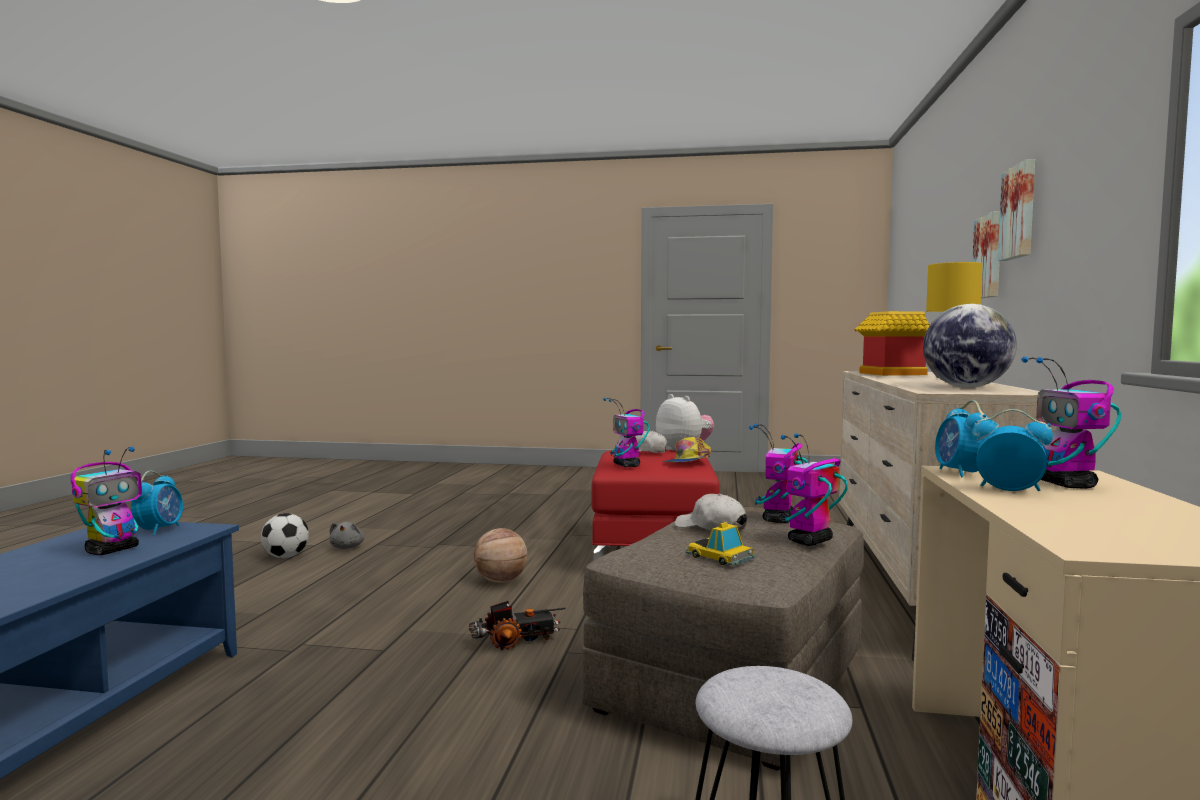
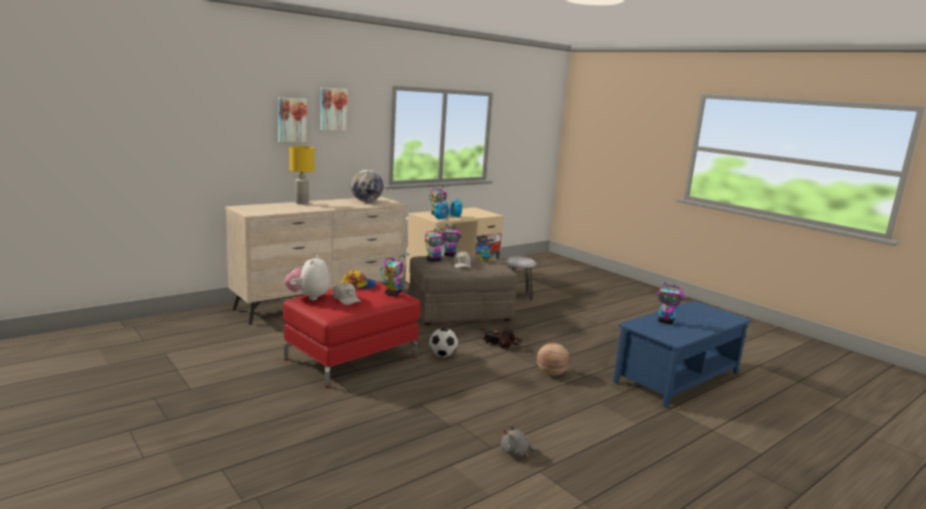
camera: 140 degrees left, 10 degrees up
toy robot [71,447,142,555] -> toy robot turned 135 degrees counterclockwise [657,282,684,324]
alarm clock [131,471,183,535] -> none
football [261,513,309,558] -> football moved to [429,328,458,357]
grey plush toy [329,522,365,549] -> grey plush toy turned 120 degrees counterclockwise [501,424,541,457]
basketball [474,528,527,583] -> basketball moved to [537,343,570,376]
toy house [854,311,930,376] -> none
picture [972,211,1000,299] -> picture moved to [320,87,347,131]

